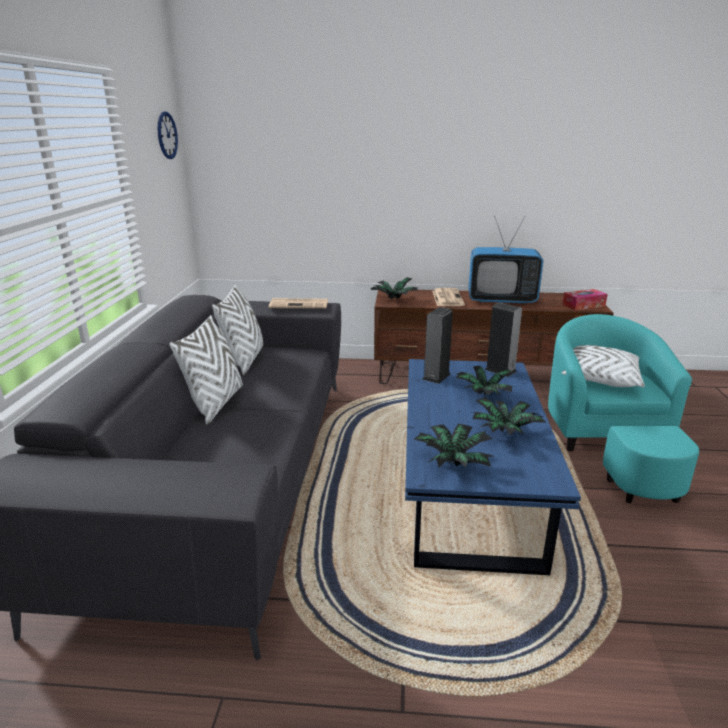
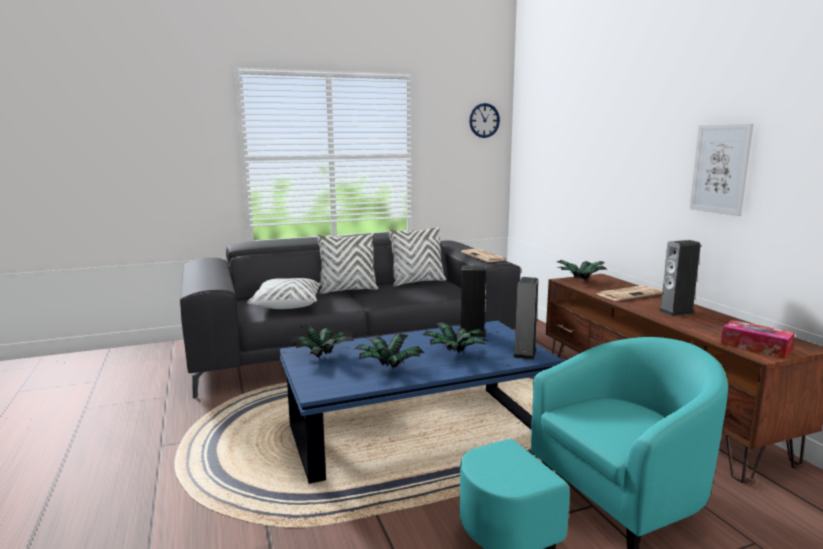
camera: 65 degrees right, 10 degrees down
television [468,216,543,304] -> speaker [658,240,701,316]
white pillow [562,345,645,387] -> white pillow moved to [247,278,322,309]
none -> picture [690,124,753,216]

